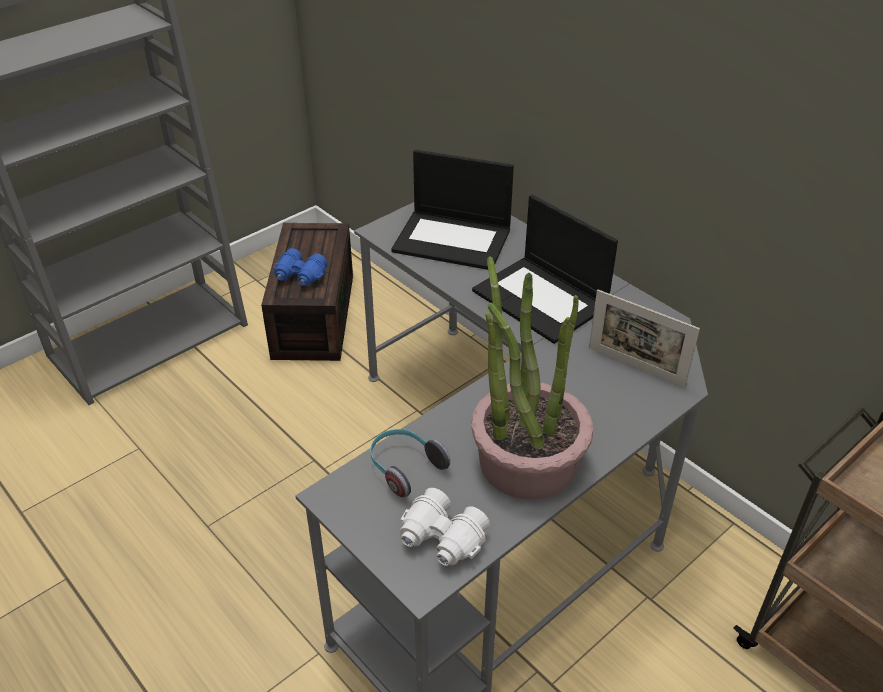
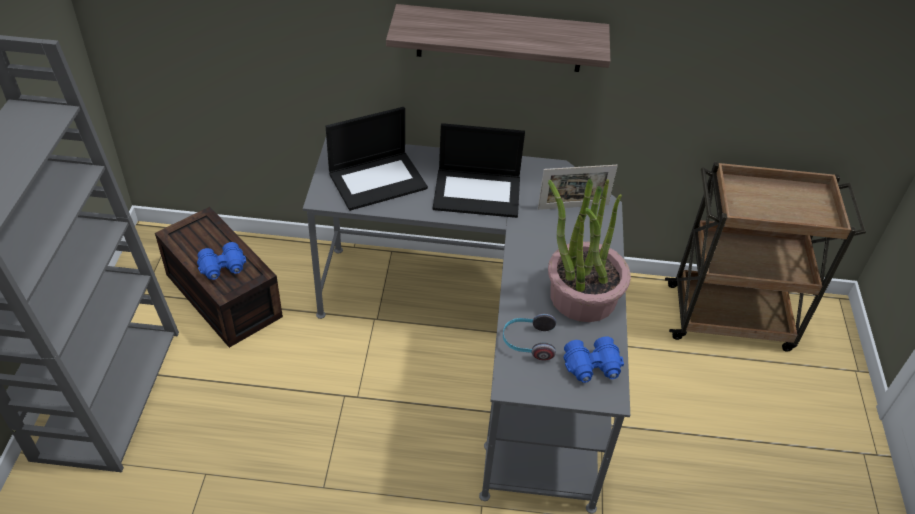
camera: 45 degrees left, 5 degrees up
white binoculars [400,488,490,566] -> blue binoculars [564,336,624,383]
none -> shelf [386,4,610,72]

